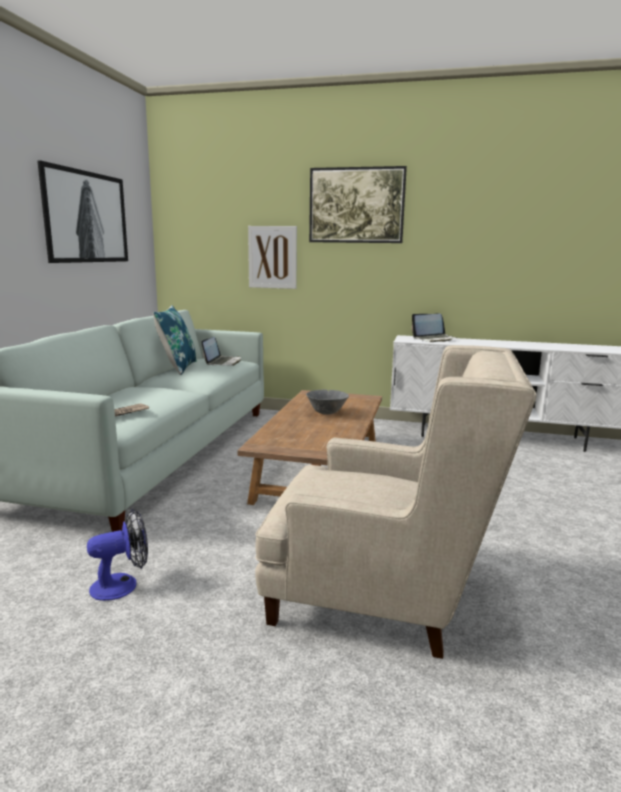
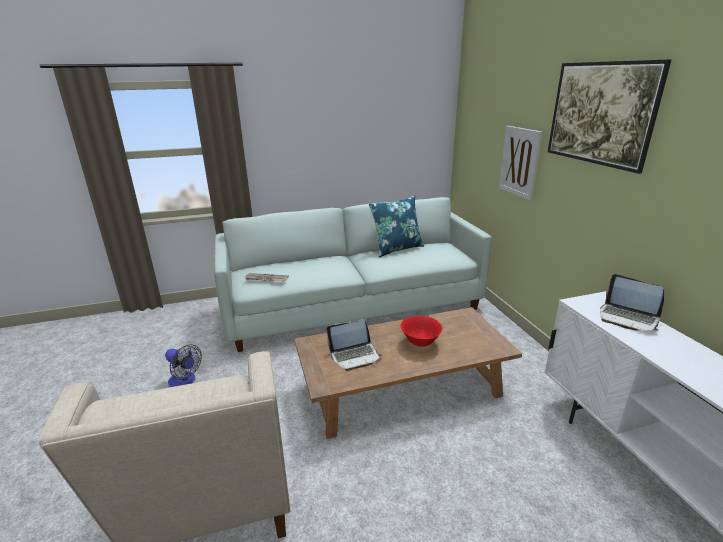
camera: 60 degrees right, 10 degrees up
picture [37,160,128,263] -> none
laptop [201,337,241,366] -> laptop moved to [327,320,382,371]
grey bowl [306,390,349,415] -> red bowl [400,316,443,347]

